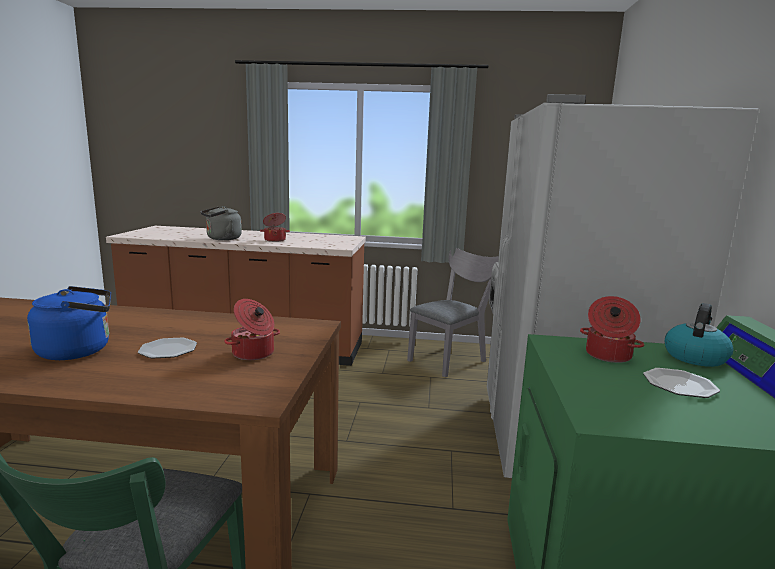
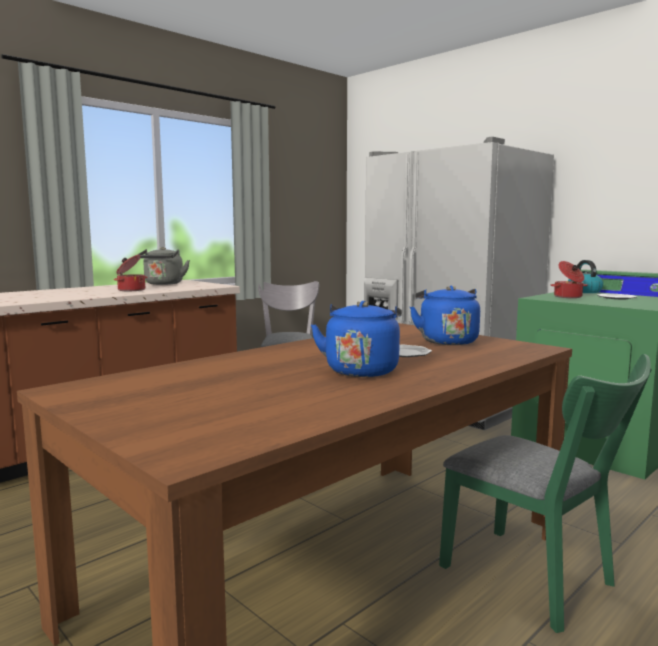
camera: 50 degrees left, 5 degrees down
grey kettle [201,206,242,240] -> grey kettle moved to [138,247,190,285]
cooking pot [224,299,280,360] -> blue kettle [410,286,480,345]

